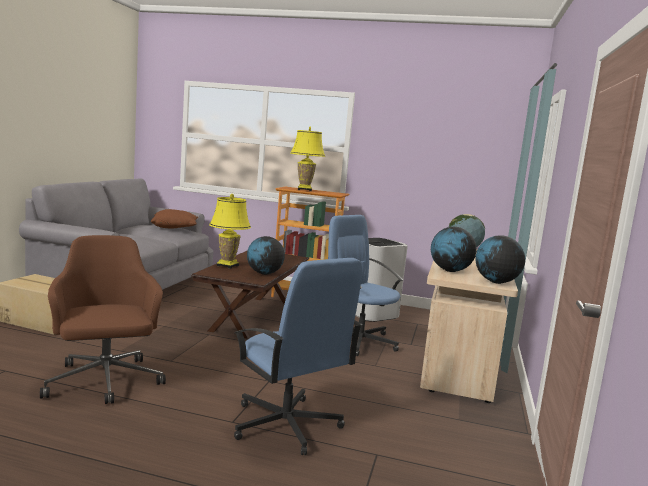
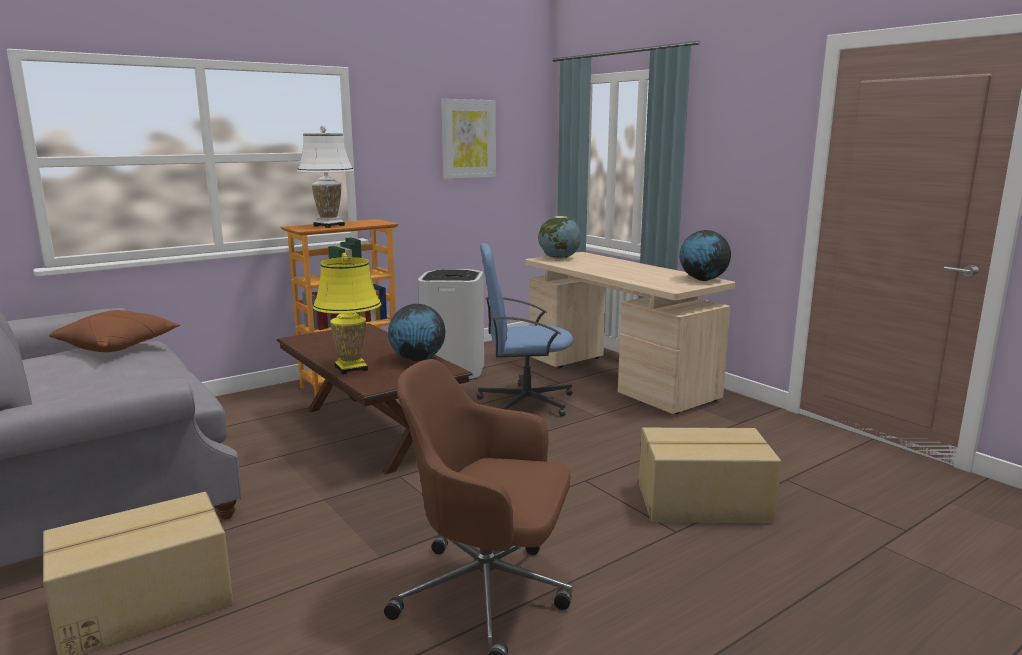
camera: 50 degrees left, 5 degrees up
blue office chair [234,258,362,455] -> cardboard box [639,428,781,523]
yellow table lamp [290,127,325,191] -> white table lamp [297,126,354,228]
globe [431,227,477,272] -> none
none -> picture [441,99,496,179]

